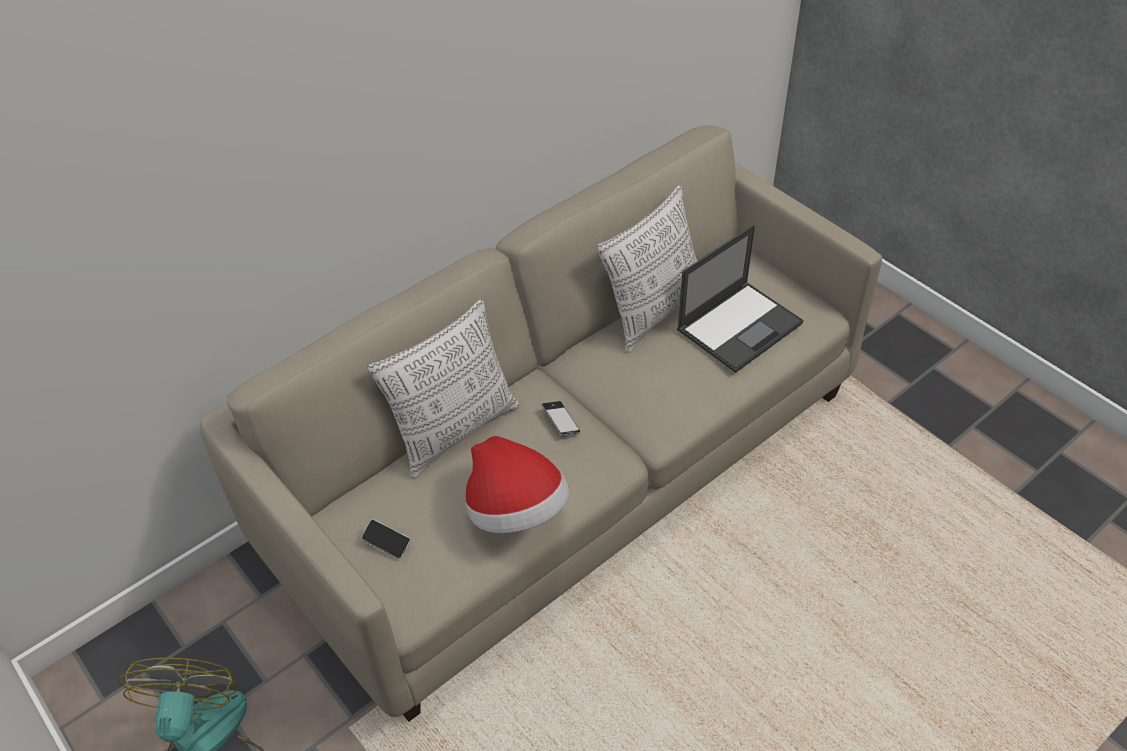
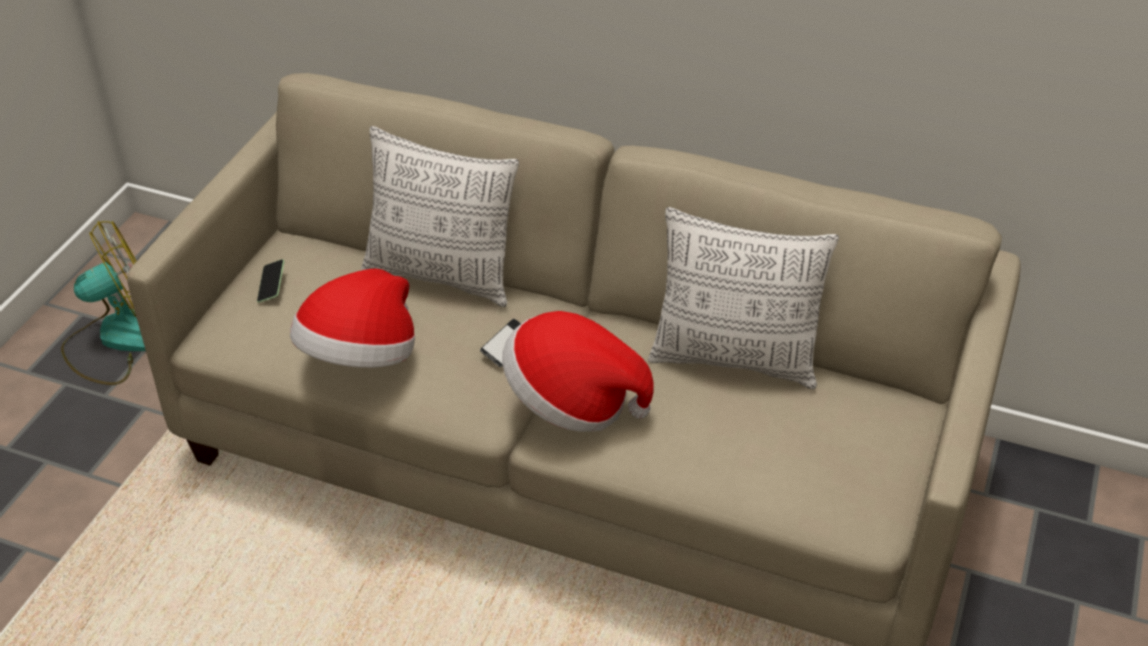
camera: 60 degrees right, 5 degrees down
laptop [677,225,804,373] -> none
none -> hat [502,311,654,432]

